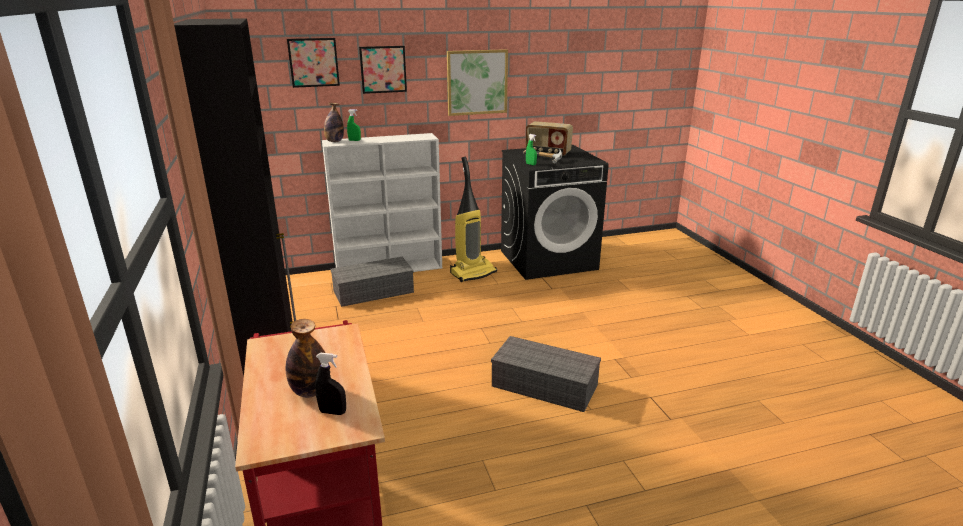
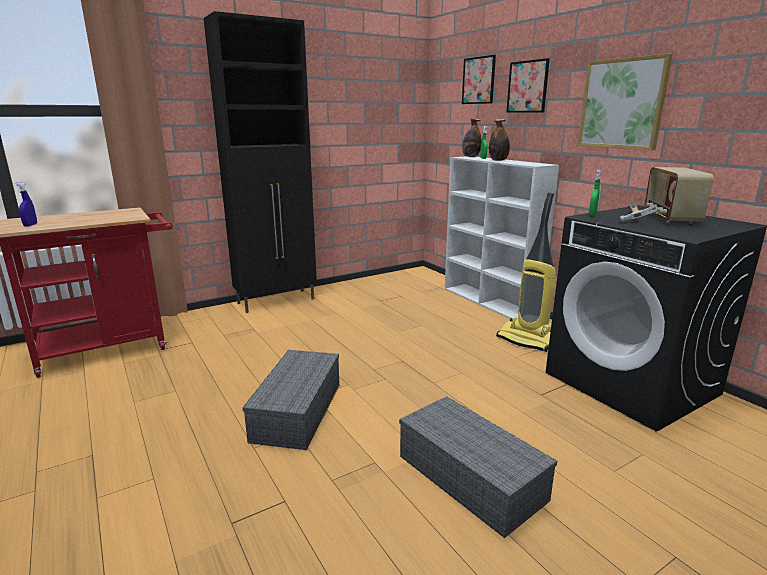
camera: 75 degrees right, 5 degrees down
bottle [286,319,329,398] -> bottle moved to [489,119,510,161]
black spray bottle [315,353,346,415] -> blue spray bottle [15,182,37,227]
grey storage box [330,257,414,307] -> grey storage box moved to [399,396,557,538]

